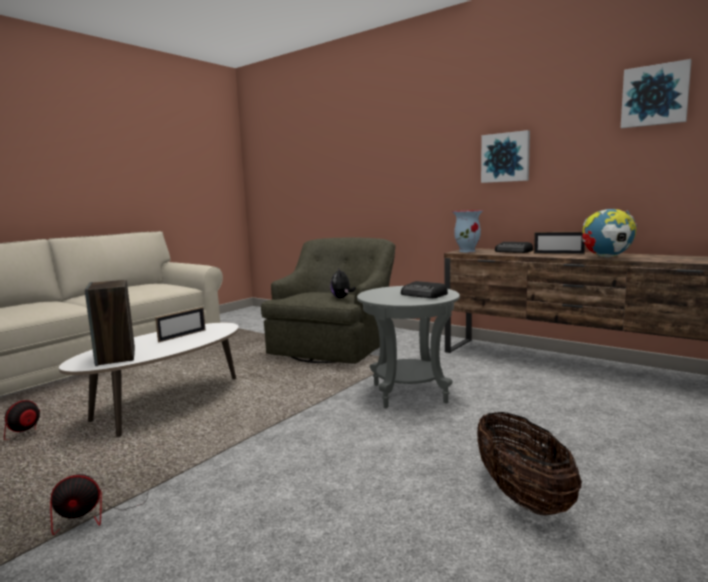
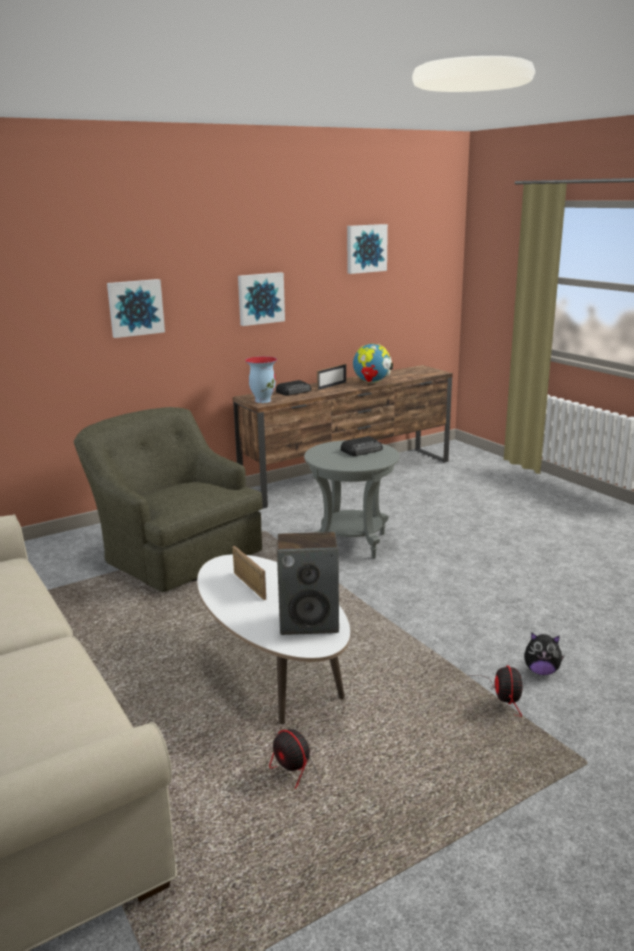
camera: 70 degrees left, 10 degrees up
plush toy [330,268,356,298] -> plush toy moved to [524,632,565,675]
basket [477,412,582,516] -> none
none -> picture [107,279,165,338]

